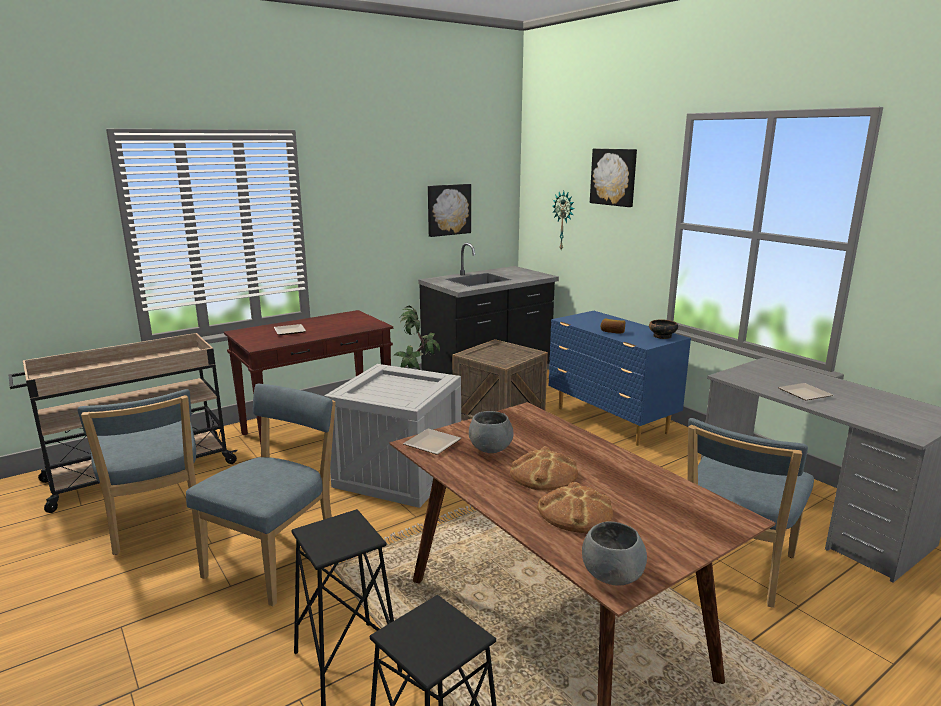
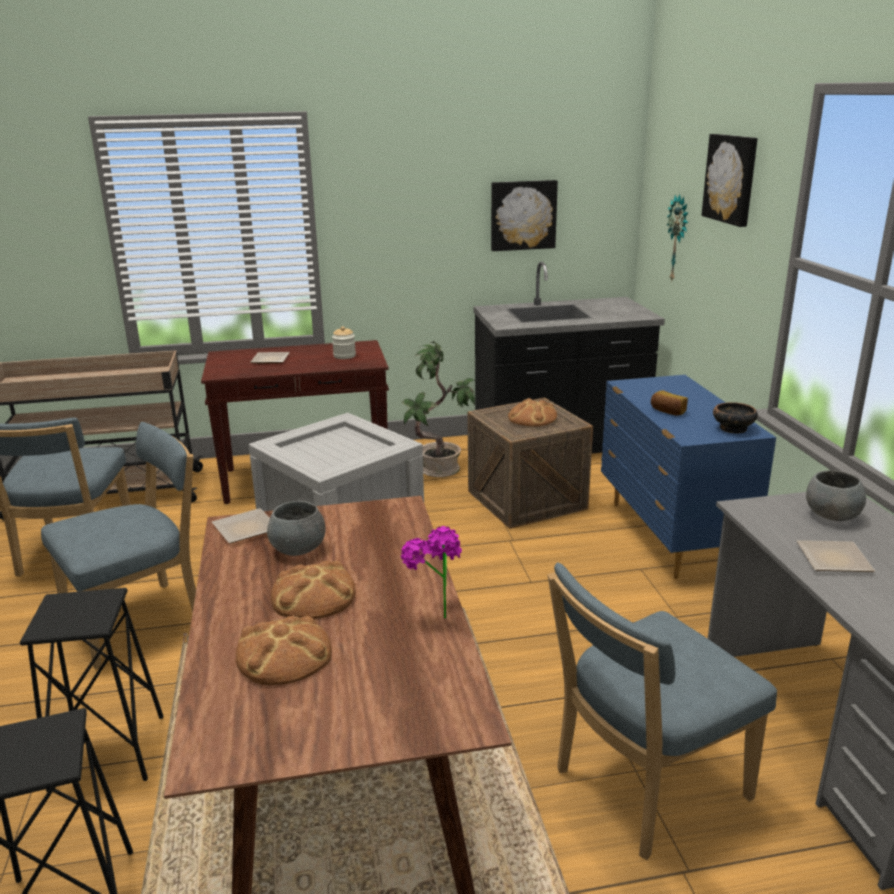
camera: 25 degrees right, 5 degrees up
grey bowl [582,521,647,586] -> grey bowl moved to [806,470,866,521]
none -> jar [332,326,356,359]
none -> potted plant [401,526,462,618]
none -> bread [508,398,557,427]

